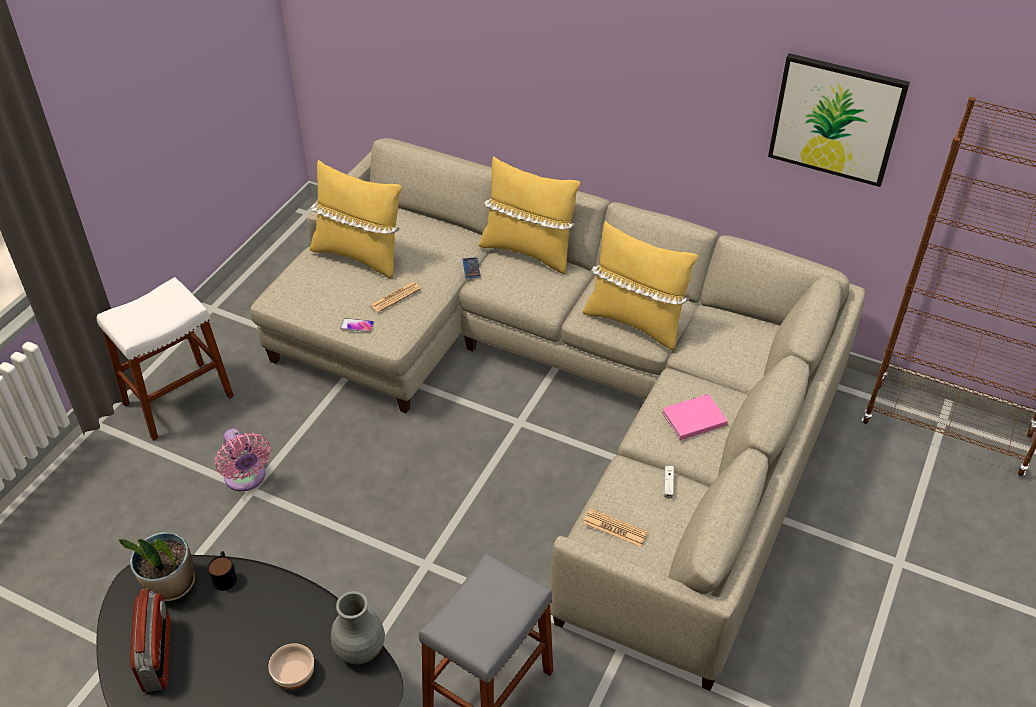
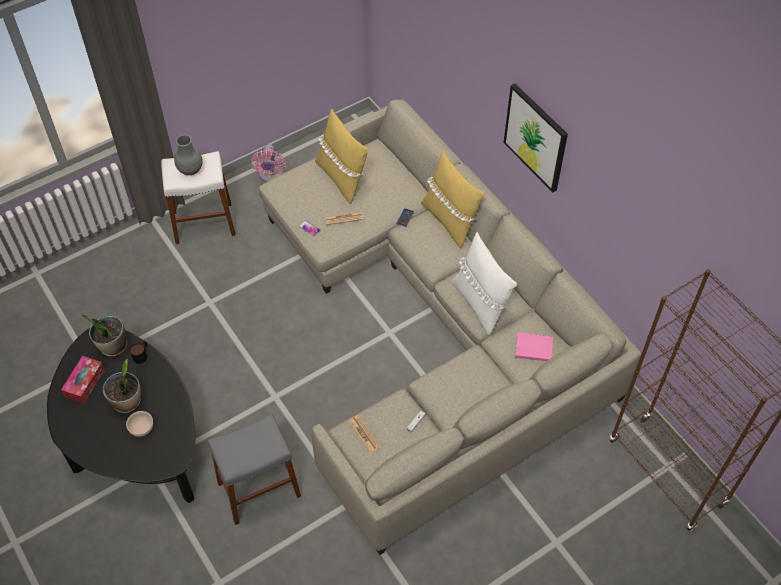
camera: 30 degrees right, 10 degrees up
radio [130,588,171,692] -> tissue box [61,356,105,404]
pink fan [215,428,271,491] -> pink fan moved to [251,144,285,182]
grey vase [331,591,385,664] -> grey vase moved to [174,135,203,175]
yellow pillow [582,221,698,350] -> white pillow [451,232,517,336]
pink book [662,394,728,440] -> pink book moved to [515,333,553,361]
picture [768,53,910,187] -> picture moved to [504,83,568,192]
none -> potted plant [103,359,141,413]

